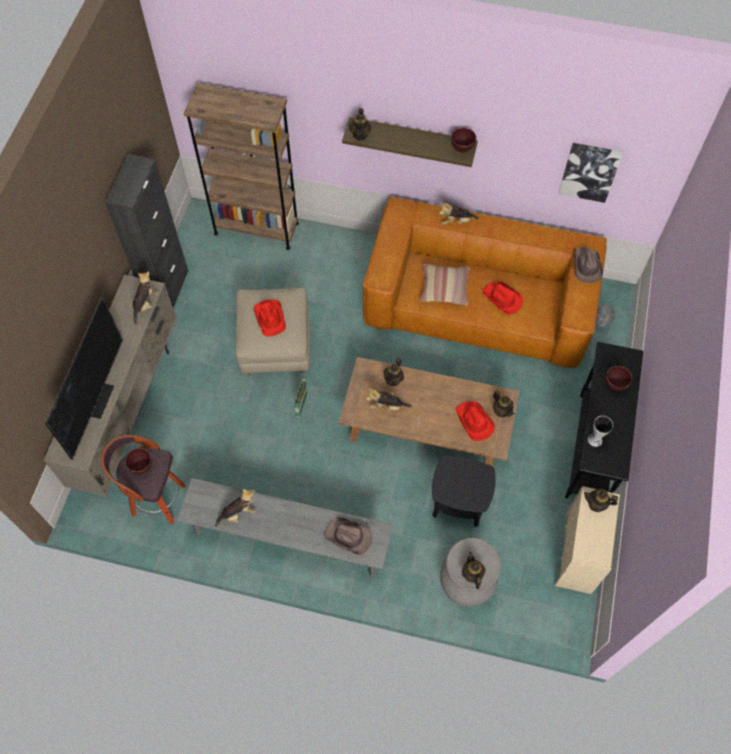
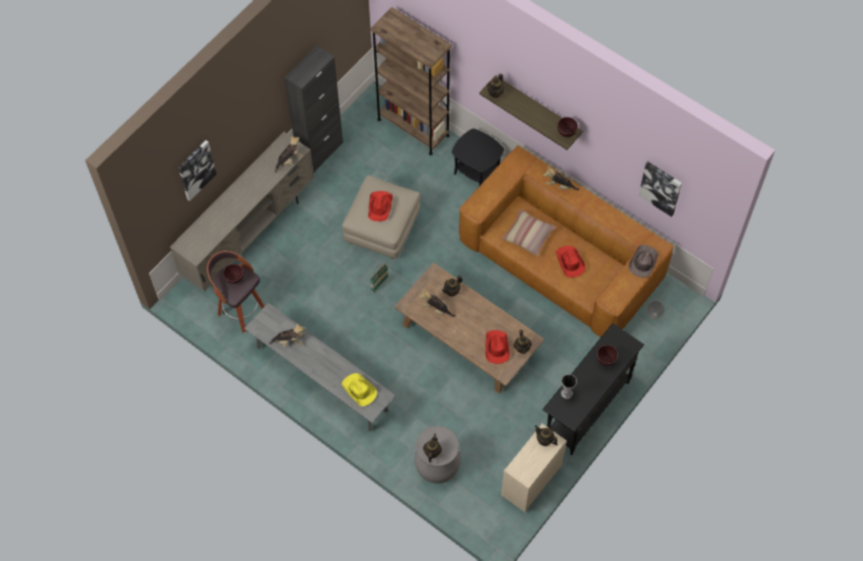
camera: 25 degrees right, 0 degrees up
television [45,296,123,460] -> none
brown hat [325,517,372,555] -> yellow hat [342,373,377,407]
black side table [432,456,495,527] -> black side table moved to [452,129,504,186]
none -> picture [178,140,217,201]

